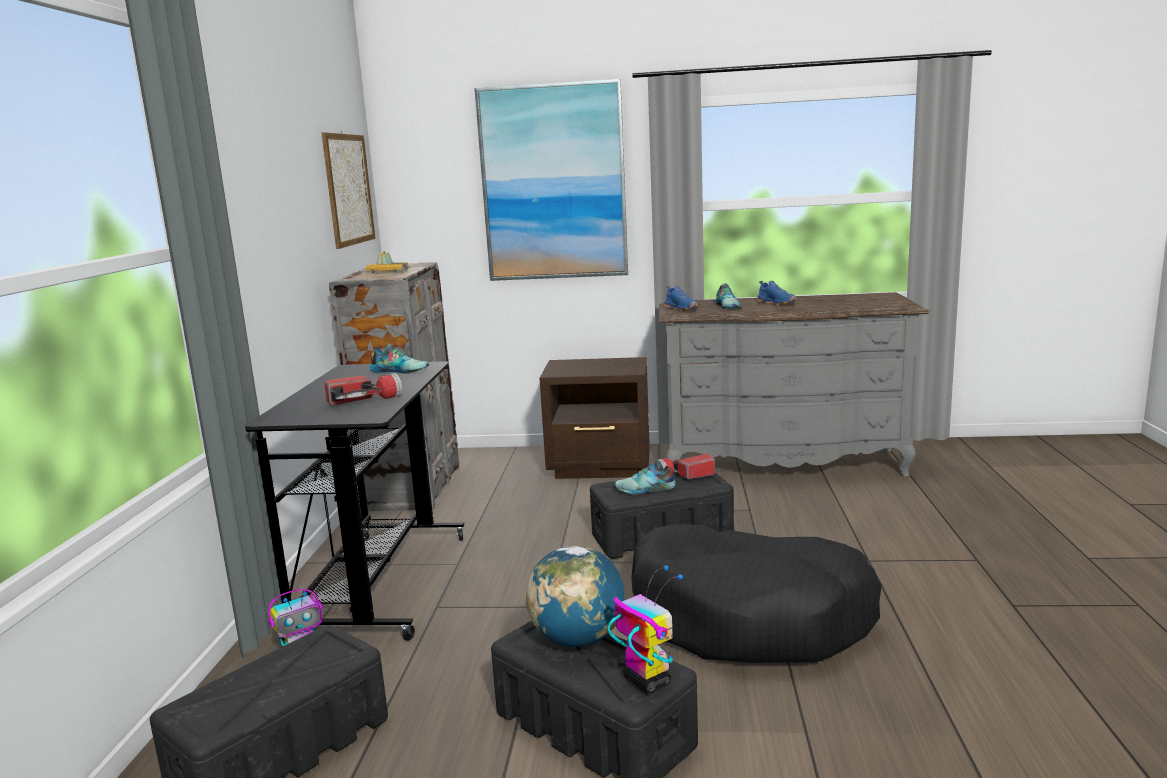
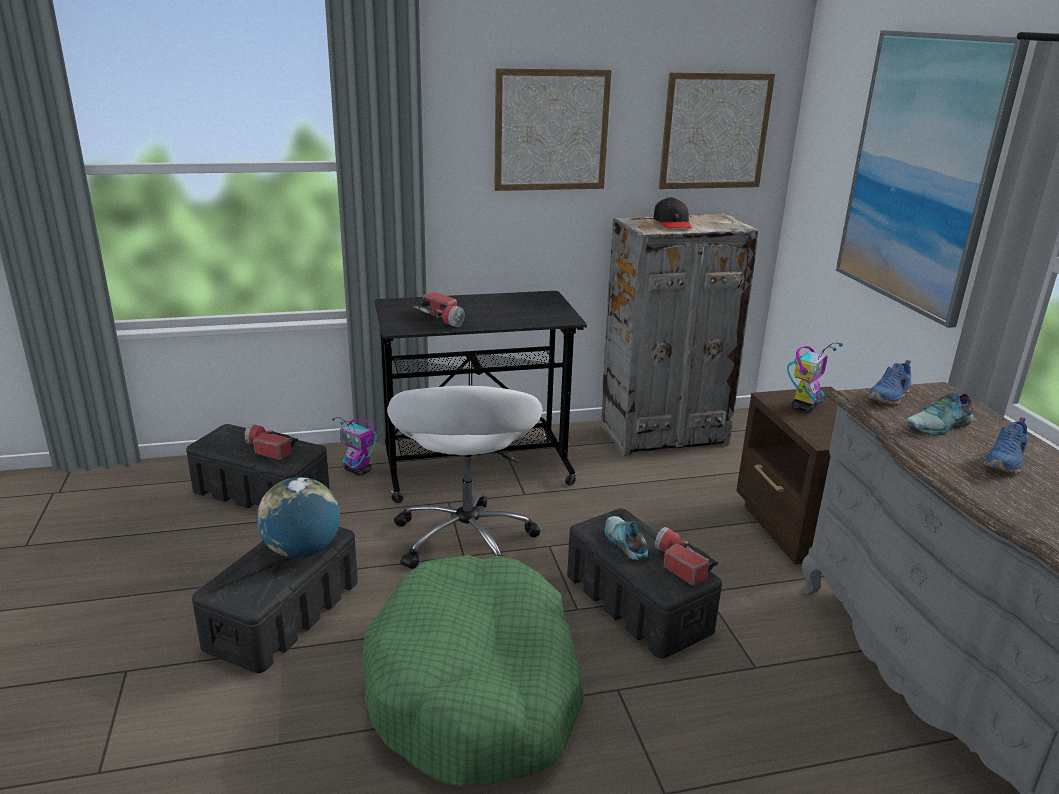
camera: 70 degrees right, 10 degrees up
toy car [365,251,409,273] -> black cap [653,197,692,229]
shoe [370,344,429,374] -> none
toy robot [607,565,683,693] -> toy robot moved to [787,343,843,412]
black dog bed [631,524,882,663] -> green dog bed [361,555,584,786]
none -> flashlight [244,424,298,460]
none -> white office chair [387,386,543,569]
none -> picture [494,66,612,191]

